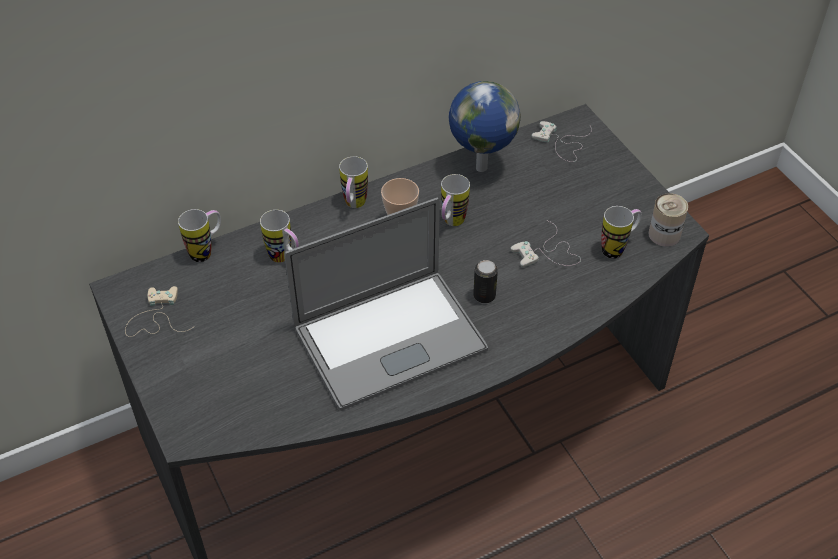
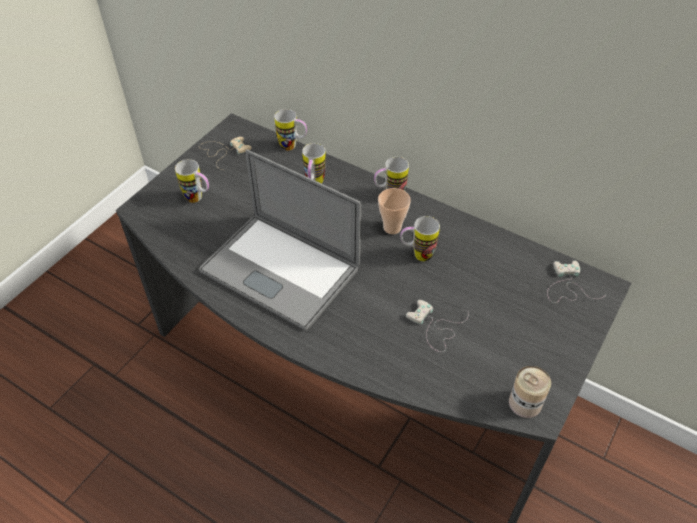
camera: 60 degrees right, 0 degrees up
globe [448,81,521,172] -> none
can [473,260,498,303] -> none
mug [601,206,642,259] -> mug moved to [175,159,209,203]

